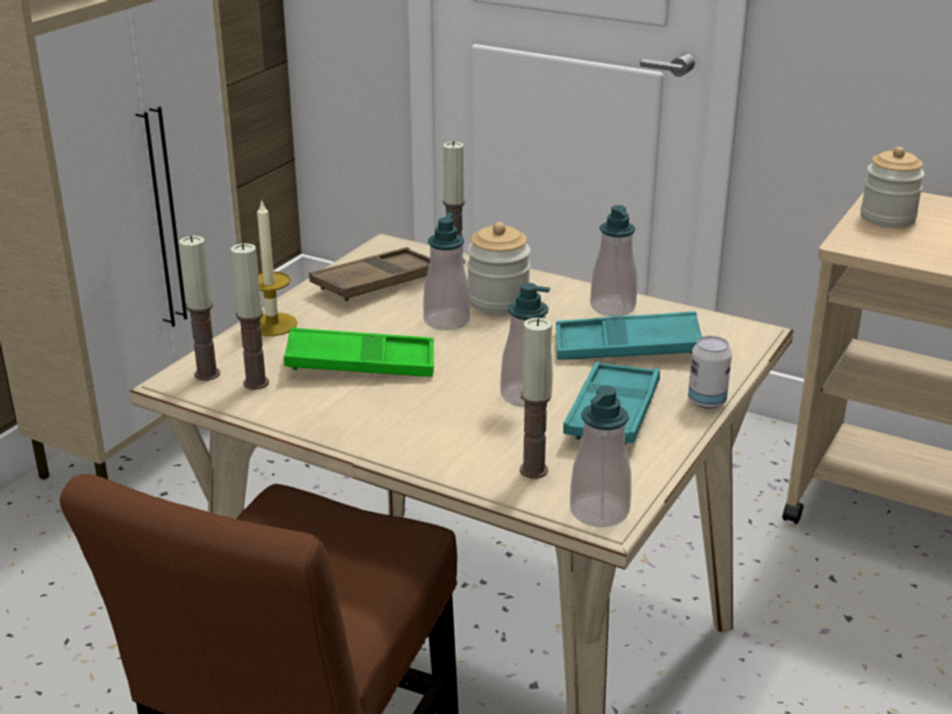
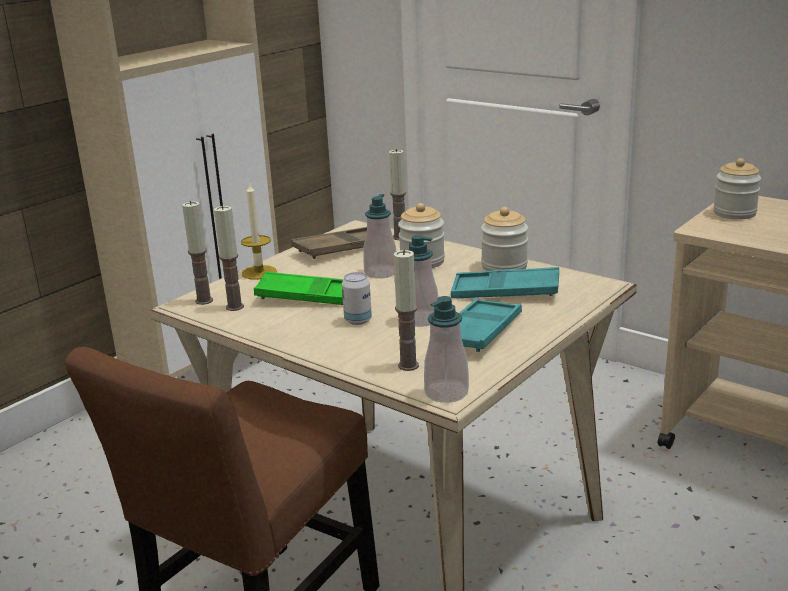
camera: 10 degrees right, 5 degrees down
soap dispenser [590,205,637,316] -> jar [481,207,528,271]
can [688,336,732,409] -> can moved to [342,272,372,325]

